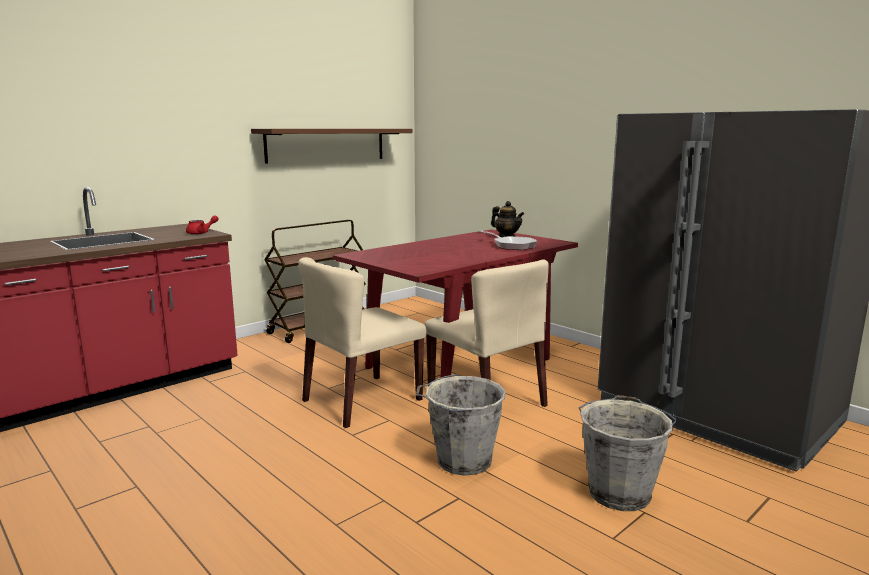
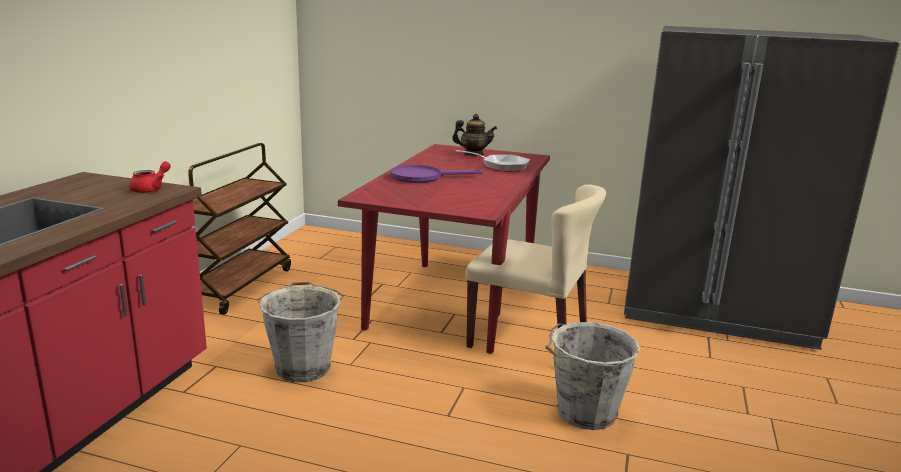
camera: 30 degrees left, 5 degrees up
brown shelf [251,129,413,164] -> none
beige chair [298,257,427,428] -> none
grey bucket [579,395,677,511] -> grey bucket moved to [257,282,344,382]
none -> purple frying pan [390,165,483,183]

